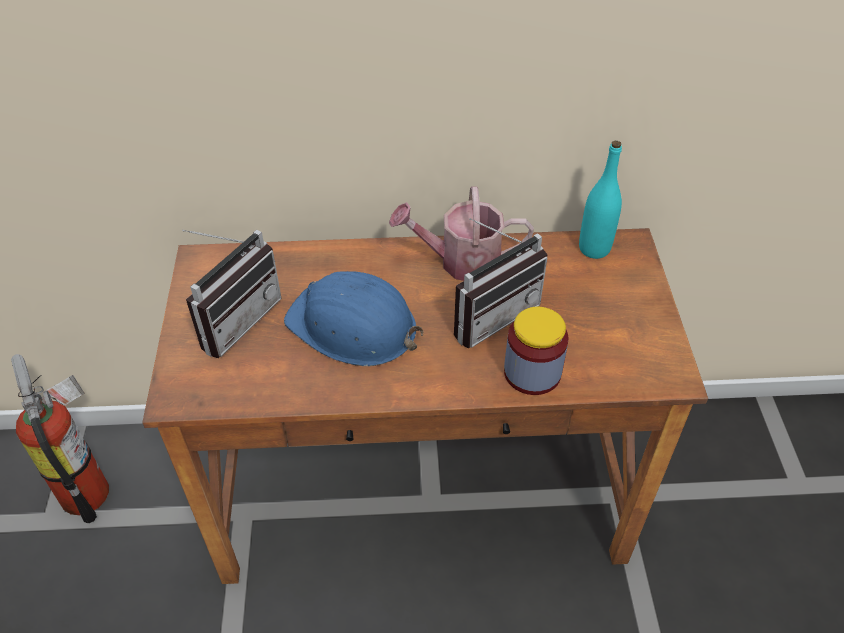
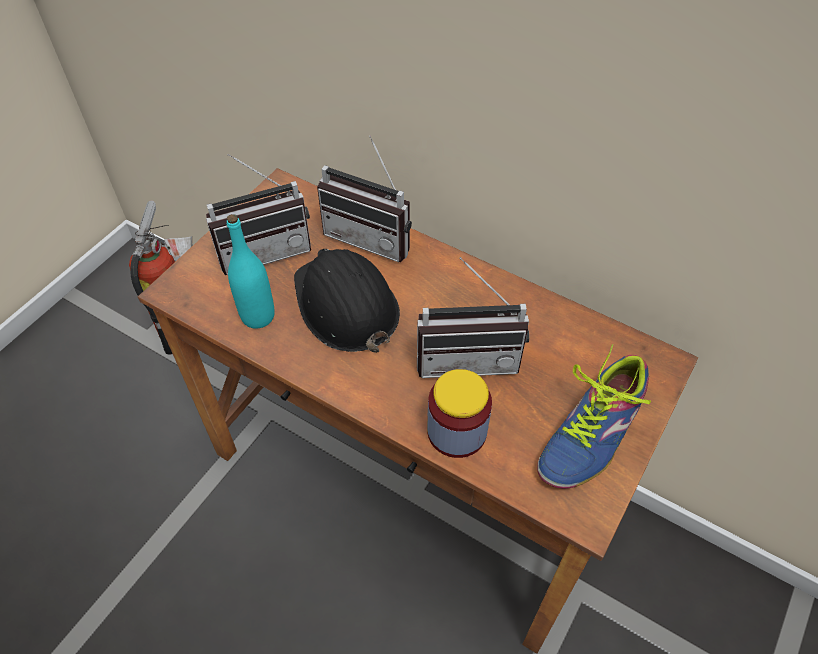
camera: 35 degrees right, 5 degrees up
blue hard hat [284,271,423,366] -> black hard hat [294,249,400,353]
watering can [389,186,534,281] -> none
turquoise bottle [579,141,622,259] -> turquoise bottle moved to [227,214,275,329]
none -> radio [317,135,412,262]
none -> shoe [537,344,651,489]

